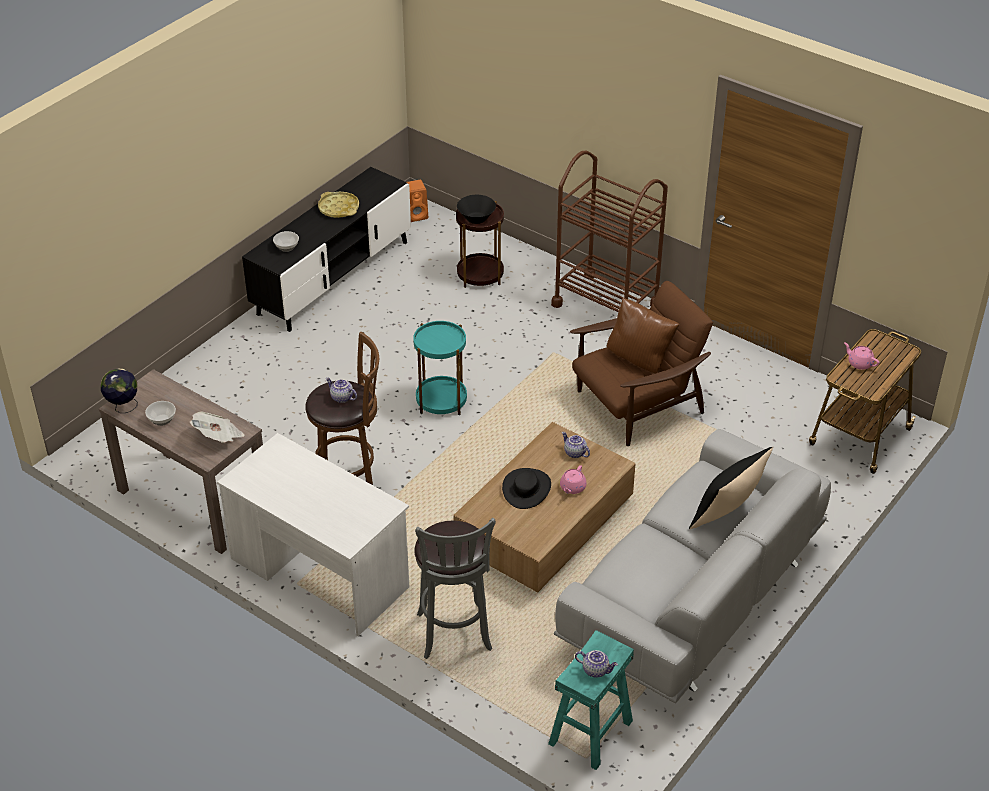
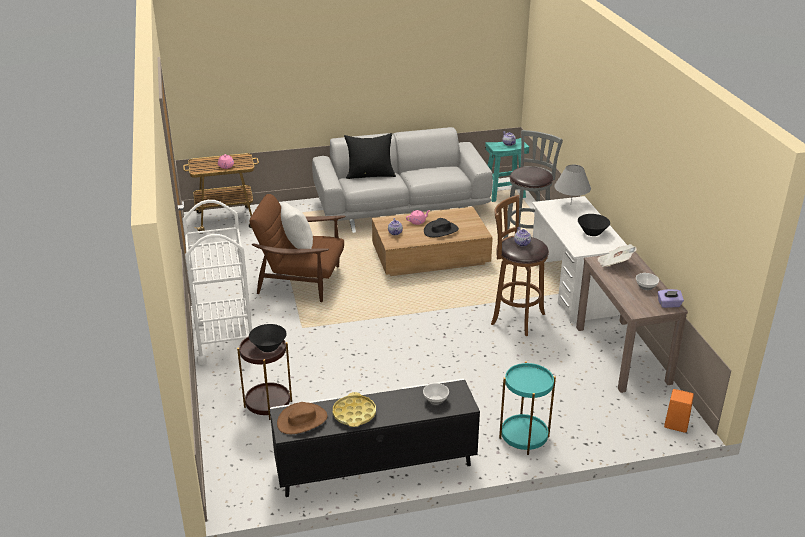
camera: 140 degrees left, 10 degrees down
globe [101,369,138,413] -> purple tissue box [658,289,684,308]
orange speaker [407,180,428,222] -> orange speaker moved to [664,389,694,433]
turquoise side table [413,321,467,415] -> turquoise side table moved to [499,361,556,455]
brown cart [551,151,668,312] -> white cart [182,200,252,365]
brown pillow [607,298,680,374] -> white pillow [281,203,313,249]
none -> brown hat [277,402,327,434]
none -> grey table lamp [554,165,591,202]
none -> black bowl [578,214,610,236]

